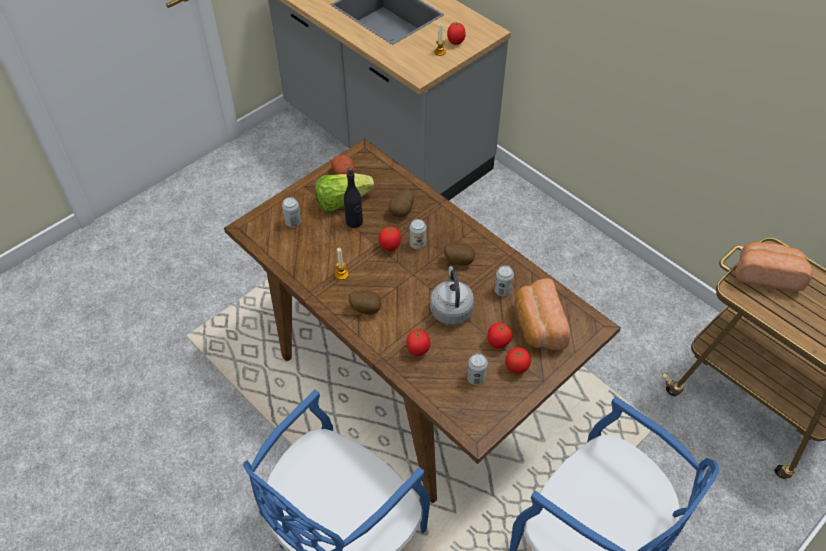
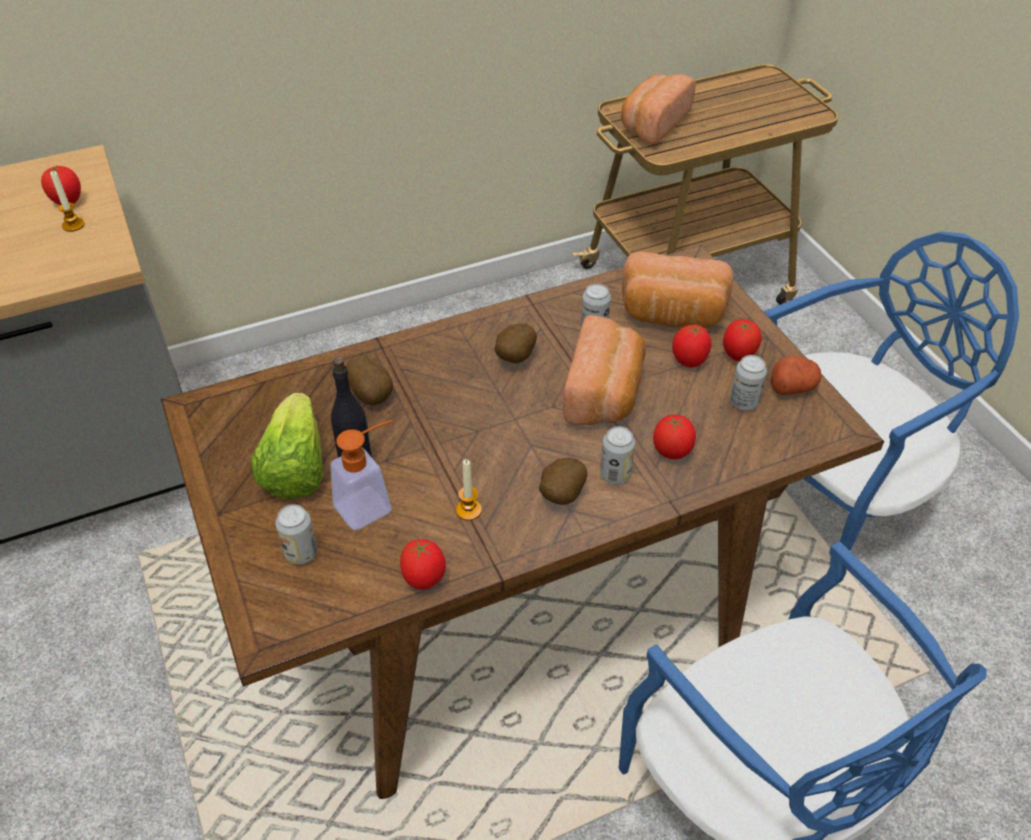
camera: 70 degrees left, 5 degrees down
potato [331,155,355,175] -> potato moved to [771,356,821,395]
tomato [378,227,401,251] -> tomato moved to [400,539,446,590]
can [410,219,426,249] -> can moved to [600,426,635,484]
grey kettle [430,266,474,325] -> bread [563,315,646,425]
none -> soap dispenser [330,420,392,530]

